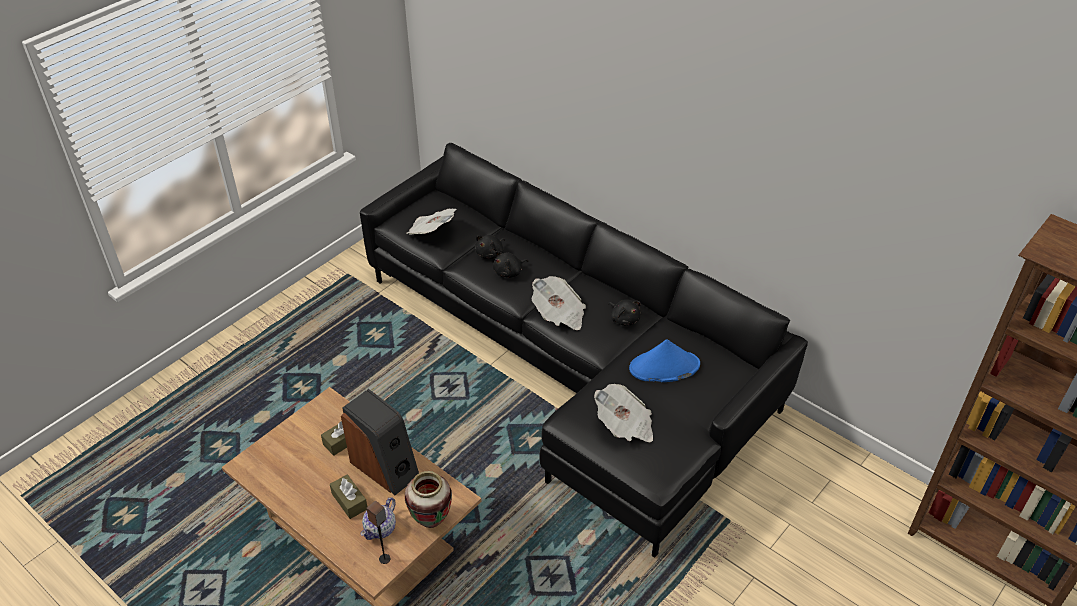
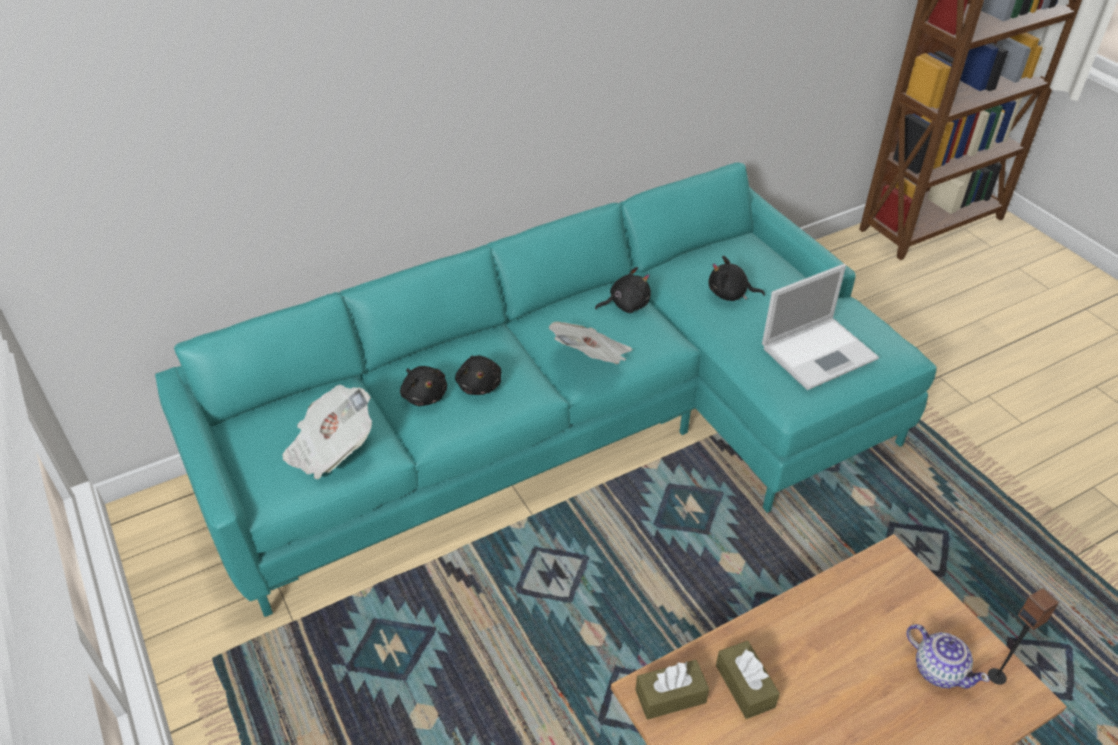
camera: 70 degrees left, 0 degrees up
brown tissue box [330,474,367,519] -> brown tissue box moved to [636,660,709,720]
speaker [341,389,419,495] -> none
black sofa [360,143,808,558] -> turquoise sofa [155,162,937,617]
vase [405,471,452,528] -> none
newspaper [594,384,653,442] -> laptop [762,264,879,390]
blue hat [629,340,700,382] -> black plush toy [708,256,765,301]

